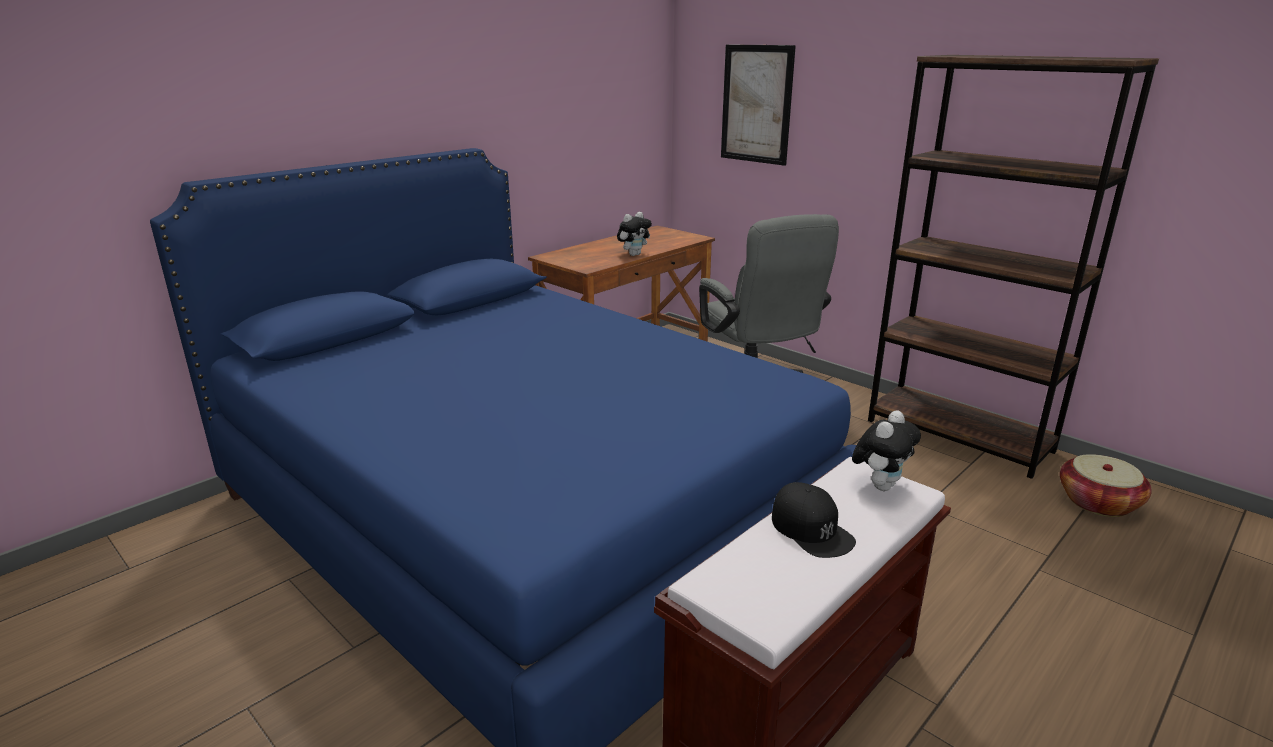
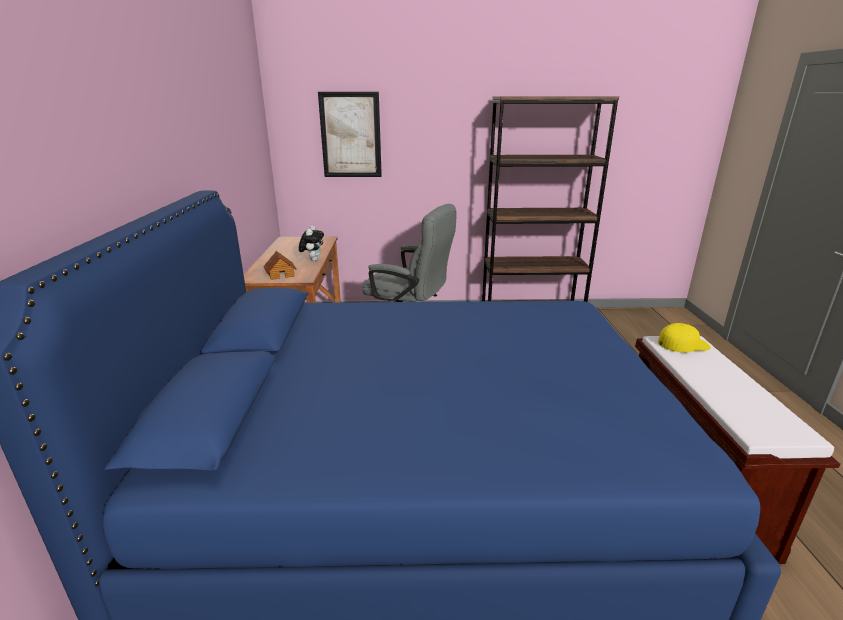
camera: 45 degrees left, 0 degrees up
black cap [772,482,856,558] -> none
plush toy [852,410,921,491] -> yellow cap [658,323,711,353]
basket [1060,454,1152,517] -> none
none -> toy house [263,251,297,280]

